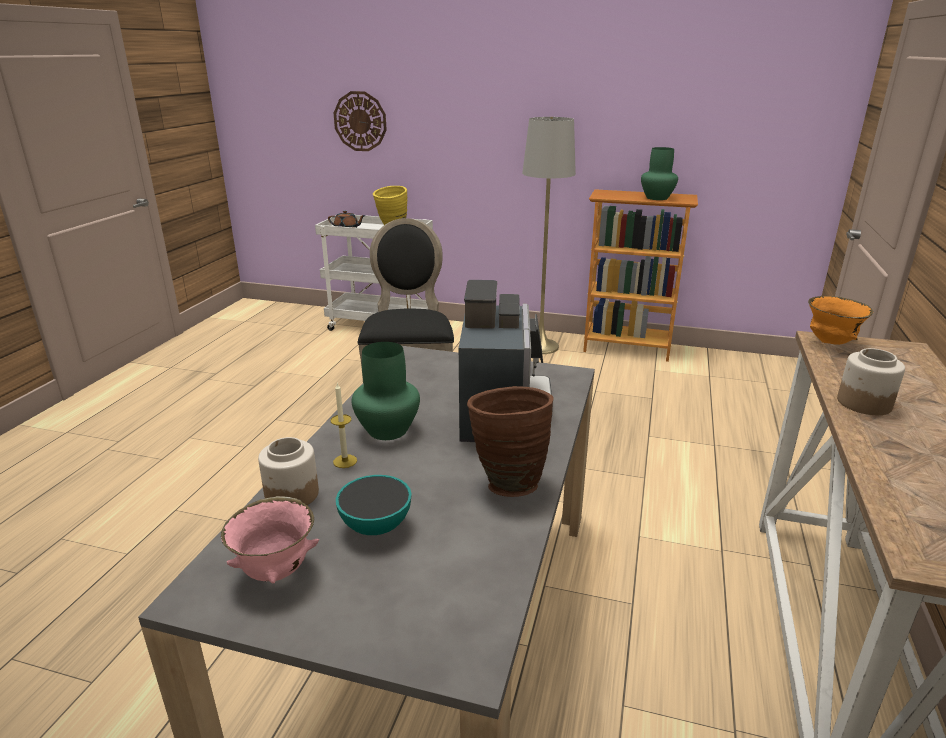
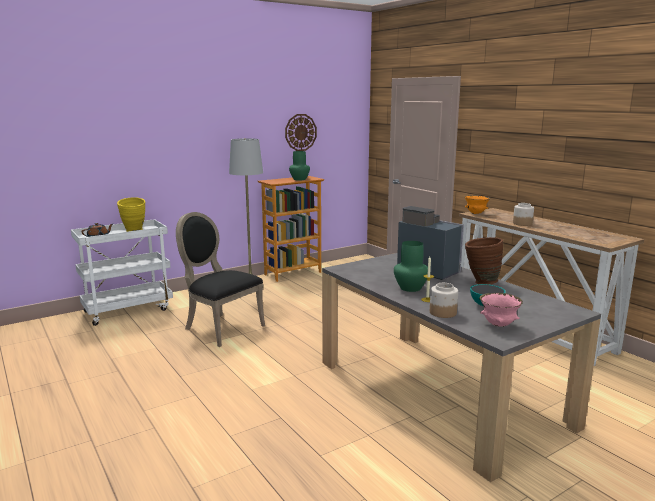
camera: 50 degrees left, 10 degrees down
wall clock [334,91,387,151] -> wall clock moved to [285,114,317,151]

